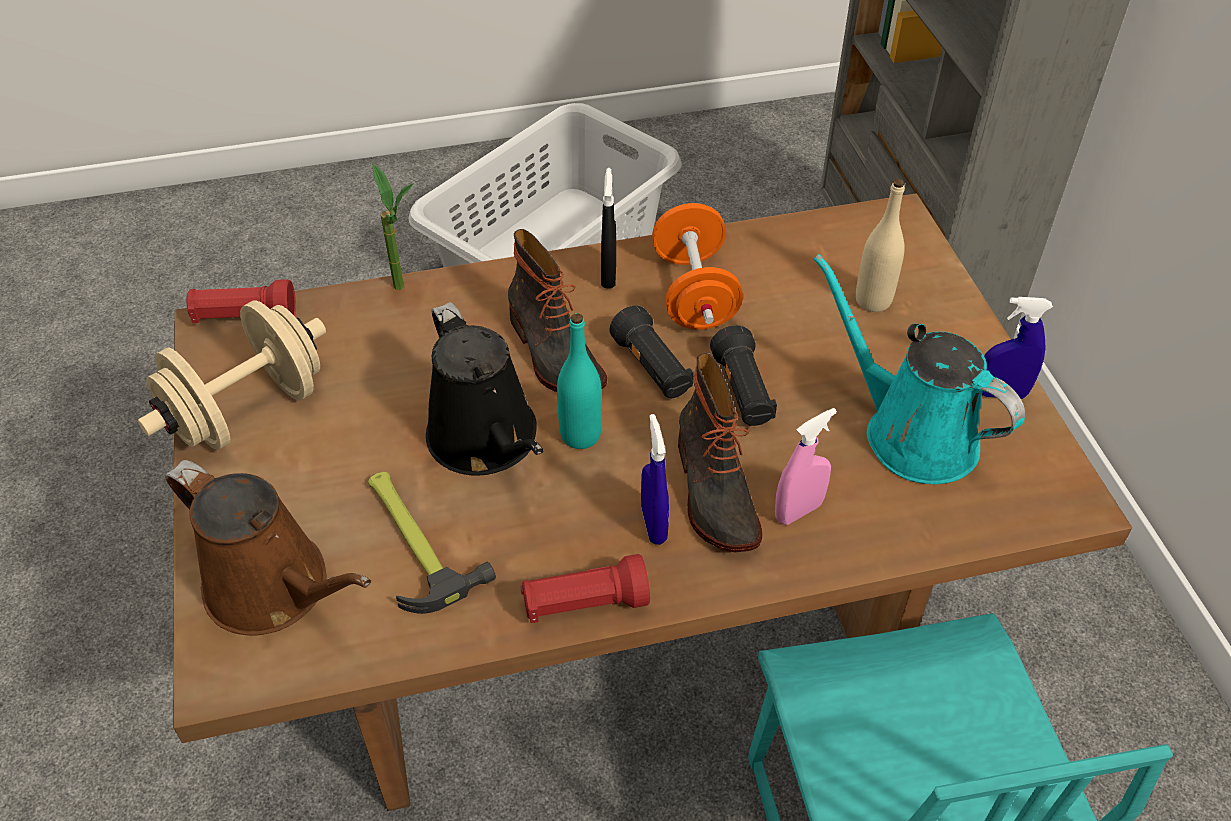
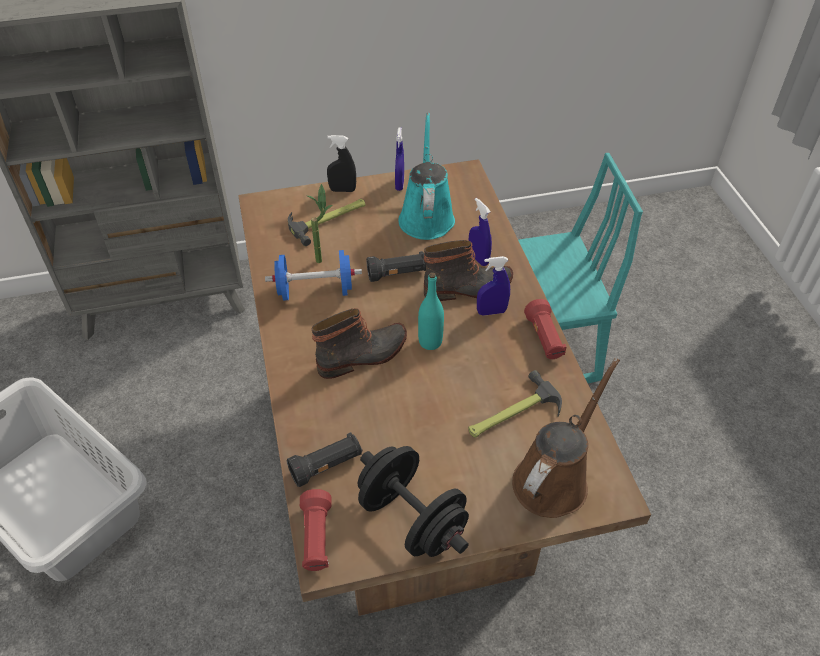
camera: 90 degrees left, 0 degrees up
beige dumbbell [138,300,326,450] -> black dumbbell [358,446,469,557]
potted plant [372,163,414,290] -> potted plant moved to [308,184,333,263]
black watering can [426,302,543,476] -> none
black spray bottle [601,168,616,289] -> black spray bottle moved to [327,135,356,192]
black flashlight [610,305,694,398] -> black flashlight moved to [287,432,363,487]
orange dumbbell [652,203,743,329] -> blue dumbbell [265,250,362,301]
pink spray bottle [775,408,837,525] -> blue spray bottle [469,198,492,266]
turquoise watering can [814,254,1025,484] -> turquoise watering can turned 135 degrees clockwise [399,113,455,240]
beige bottle [856,179,905,312] -> hammer [288,199,366,246]

